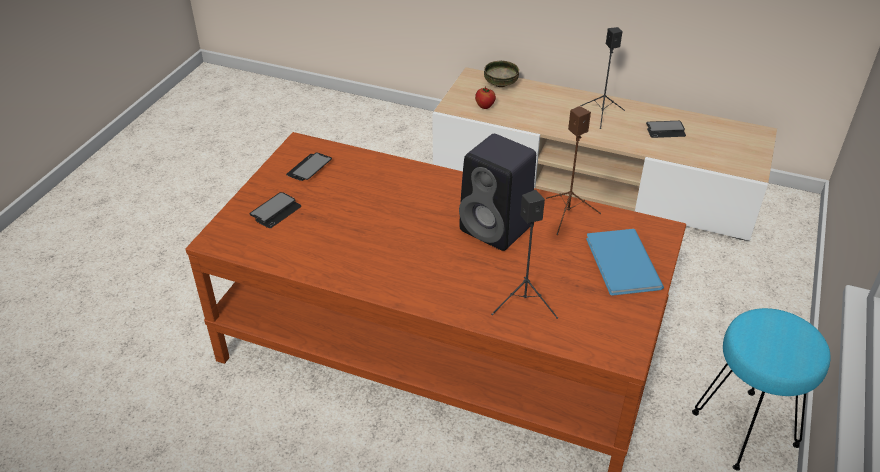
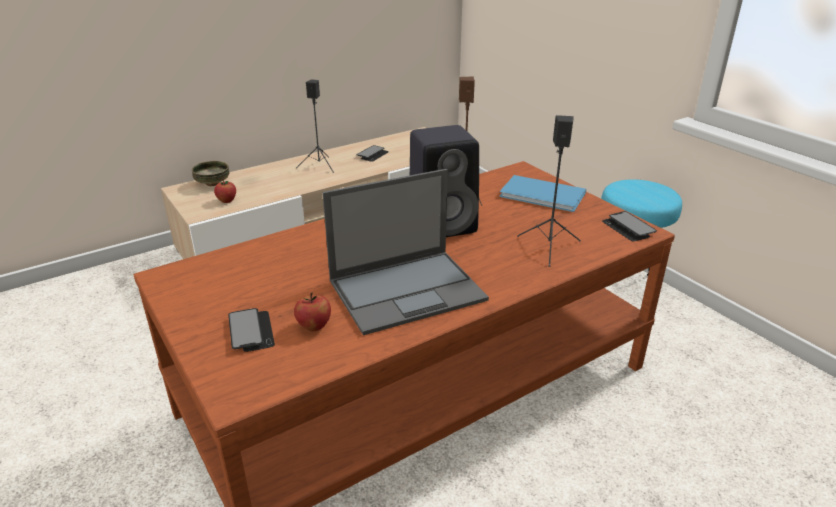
camera: 55 degrees left, 10 degrees down
phone [286,153,332,181] -> phone moved to [602,211,657,241]
none -> apple [294,293,331,331]
none -> laptop [322,169,489,335]

